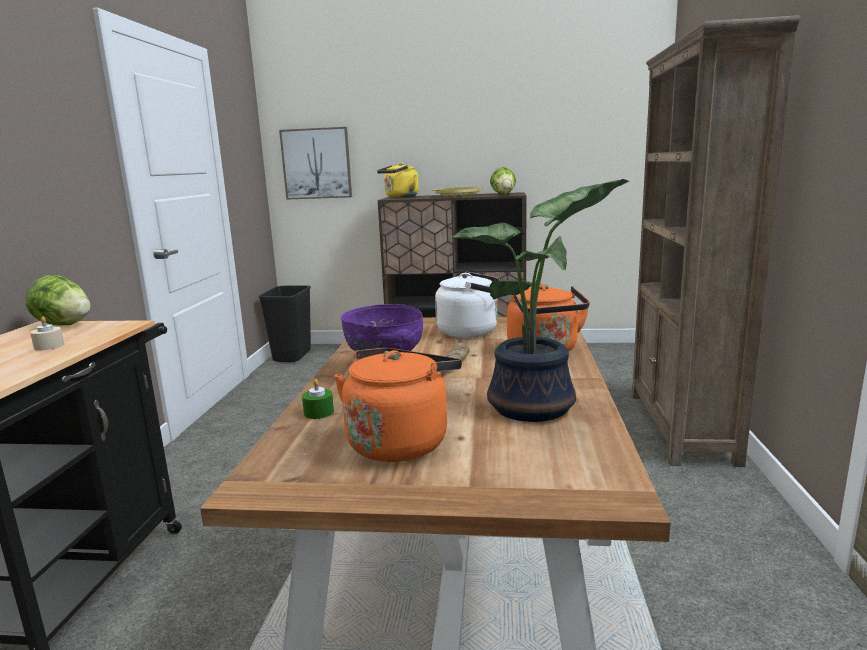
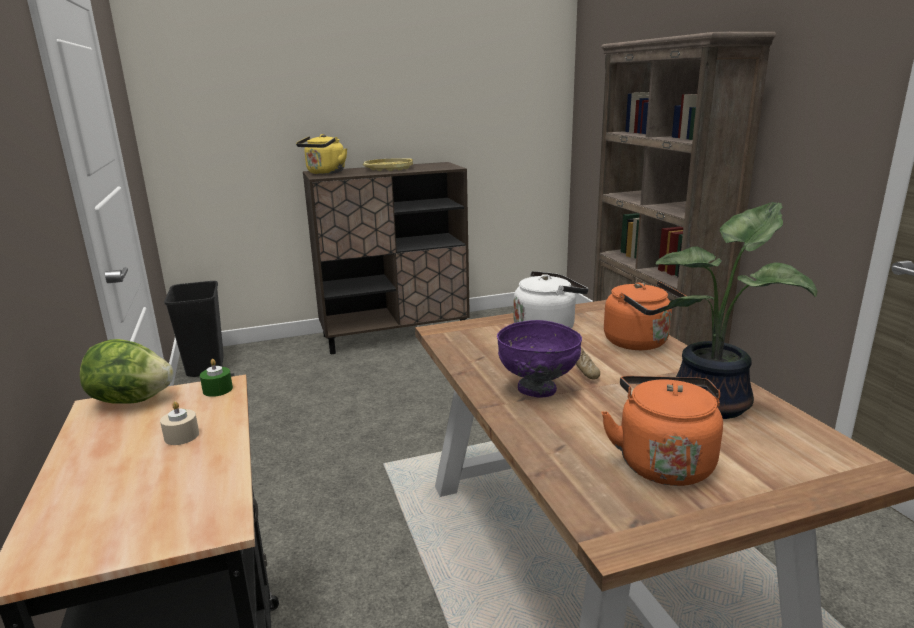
camera: 25 degrees left, 5 degrees up
picture [279,127,352,200] -> none
green candle [302,379,334,419] -> green candle moved to [200,359,233,397]
lettuce [490,167,516,195] -> none

